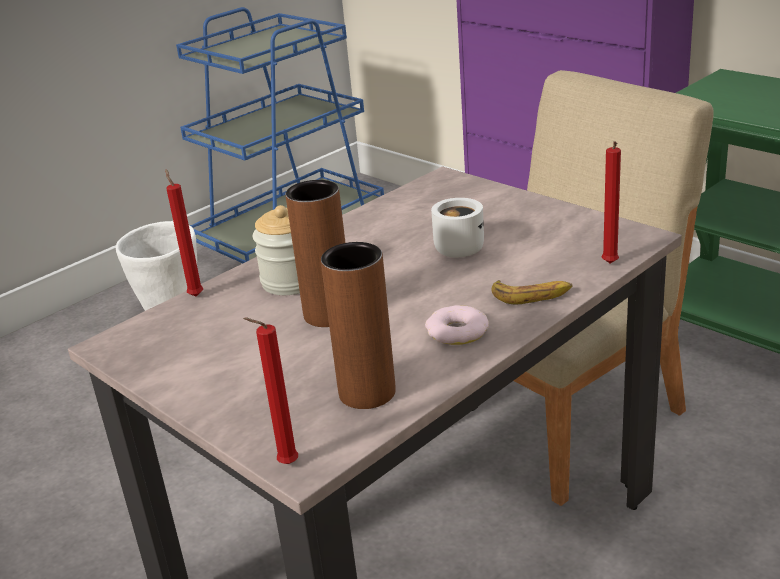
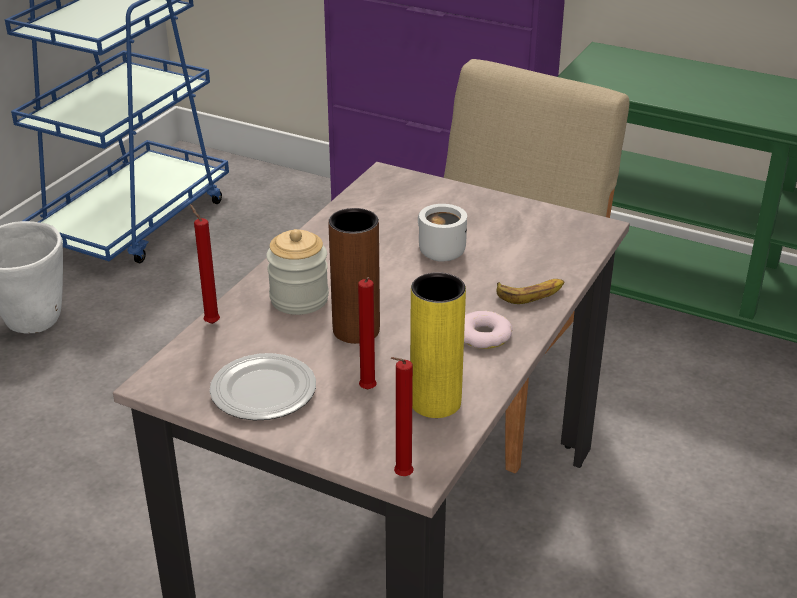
camera: 20 degrees left, 5 degrees up
brown vase [321,242,396,409] -> yellow vase [410,272,466,418]
red candle [602,141,621,263] -> red candle moved to [358,277,377,389]
none -> plate [209,353,316,420]

